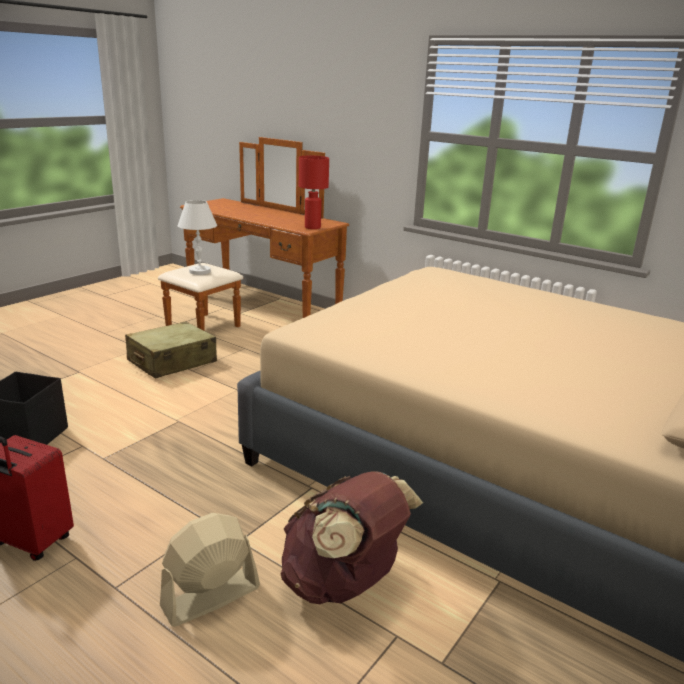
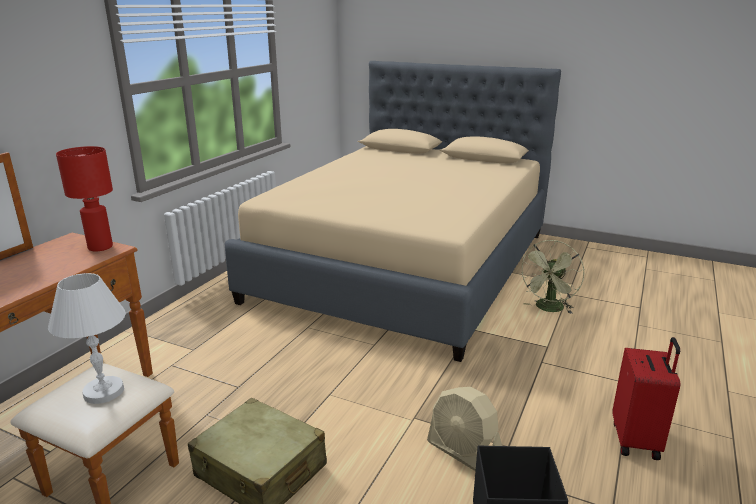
camera: 100 degrees left, 0 degrees up
beige fan [160,513,260,627] -> beige fan moved to [427,387,502,471]
brown backpack [281,471,423,604] -> green fan [519,240,584,314]

